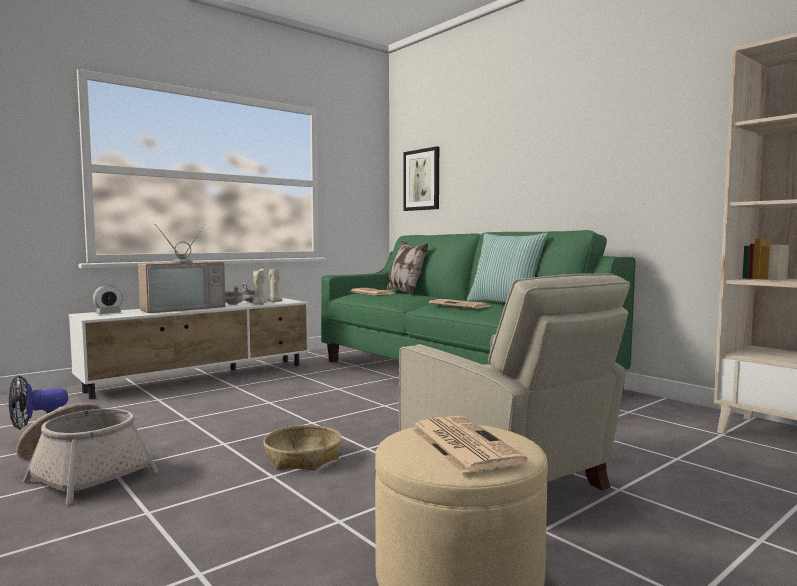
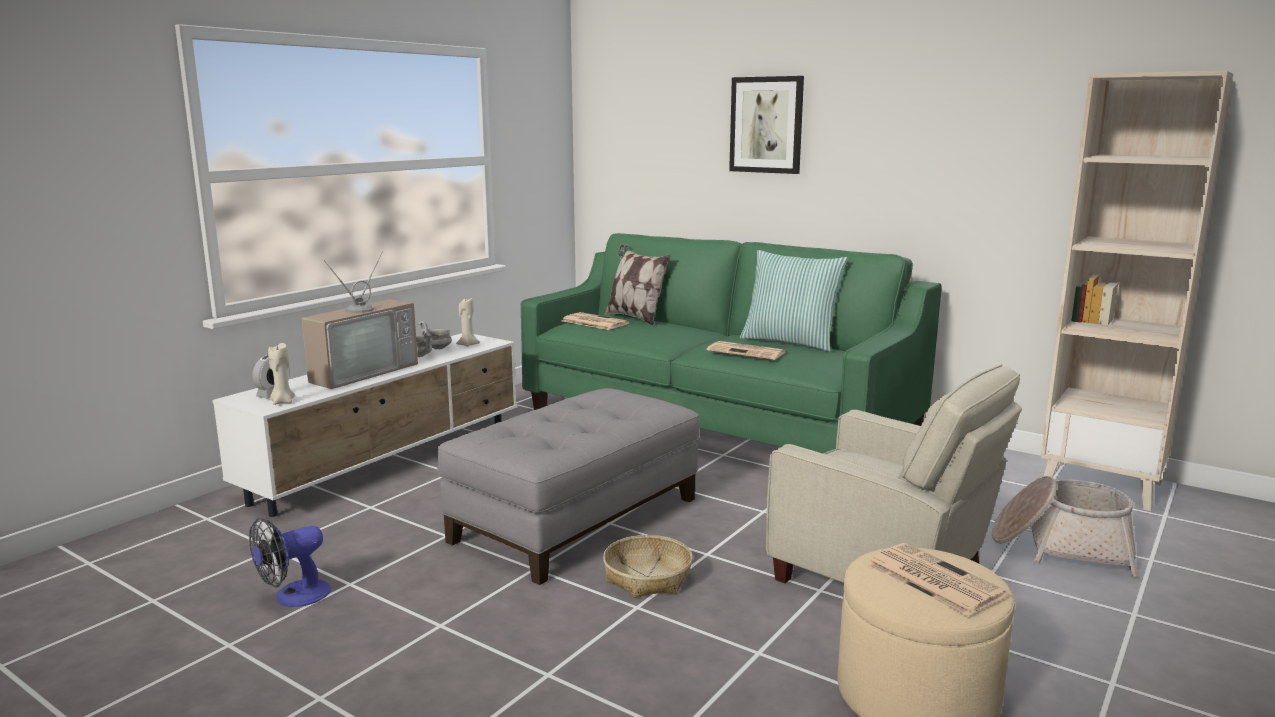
camera: 15 degrees left, 10 degrees up
basket [16,402,158,504] -> basket moved to [992,476,1138,577]
beige candle [252,268,267,305] -> beige candle moved to [268,343,295,405]
picture [404,146,439,211] -> picture moved to [729,76,804,174]
none -> grey ottoman [437,388,700,585]

